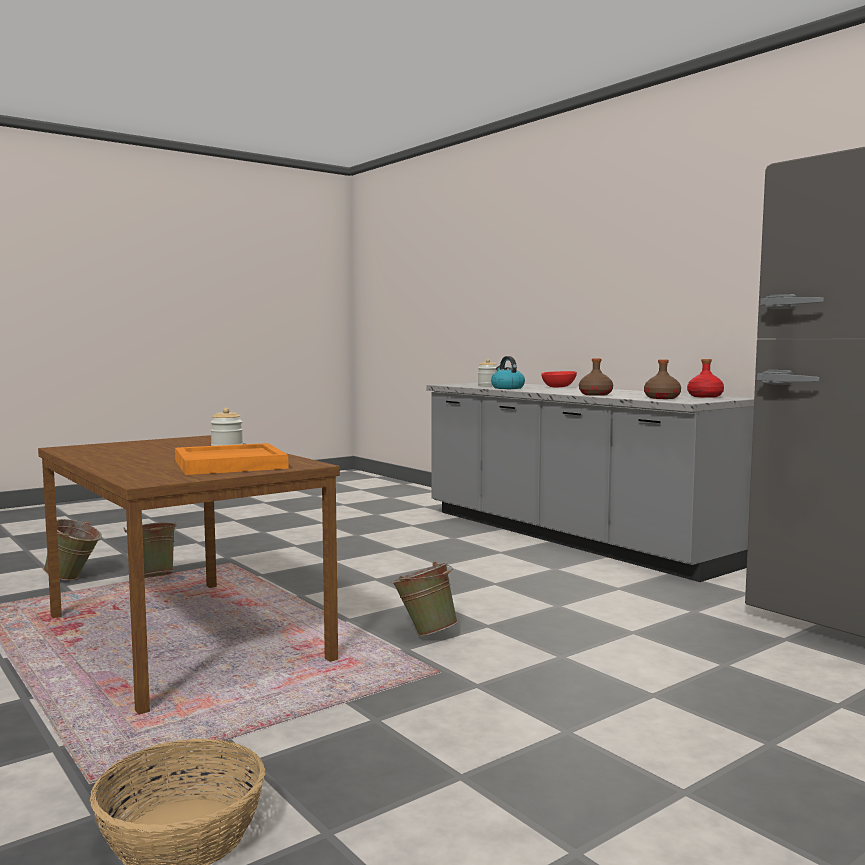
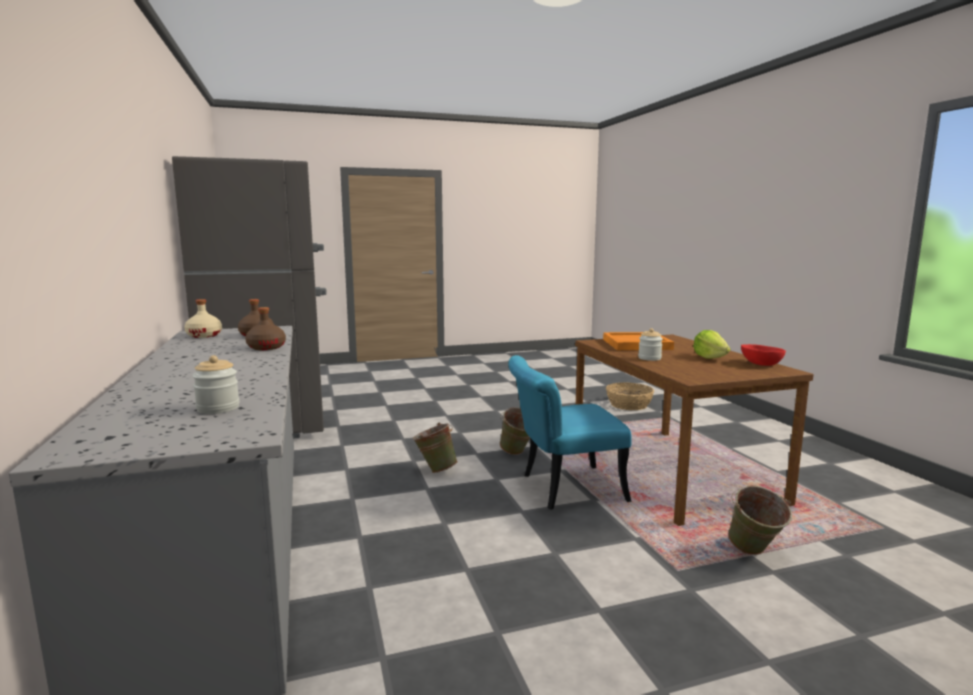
camera: 160 degrees left, 5 degrees up
green bucket [43,519,102,580] -> green bucket moved to [413,422,458,473]
kettle [491,356,525,389] -> none
red bowl [541,371,577,387] -> red bowl moved to [741,344,786,366]
red bottle [687,359,724,398] -> beige bottle [184,299,222,338]
none -> turquoise chair [508,355,632,510]
none -> lettuce [693,330,731,359]

